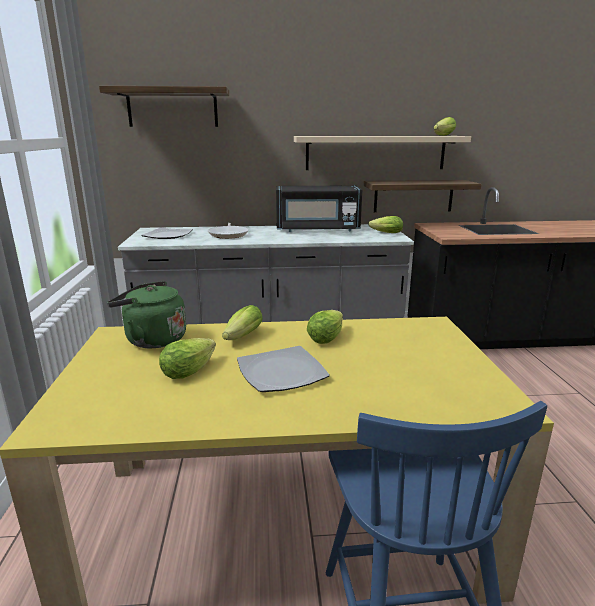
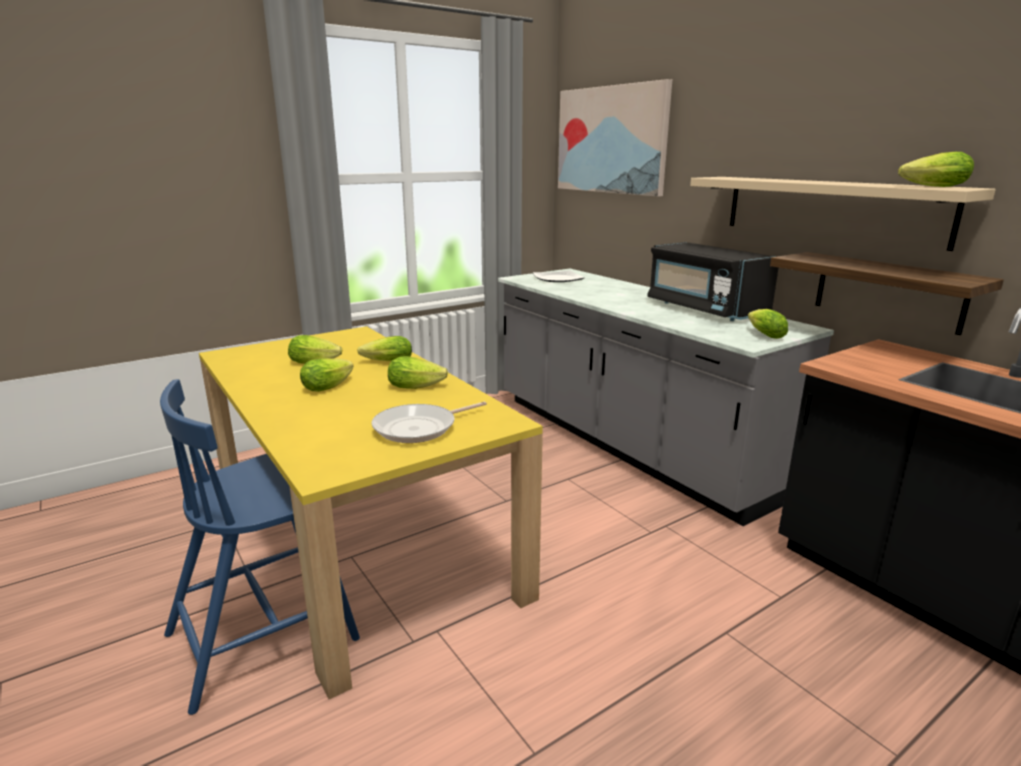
camera: 60 degrees right, 0 degrees up
shelf [99,86,229,127] -> picture [558,79,672,197]
green kettle [107,281,186,348] -> none
frying pan [208,223,249,239] -> frying pan moved to [372,402,487,443]
plate [237,346,330,392] -> lettuce [300,358,354,392]

